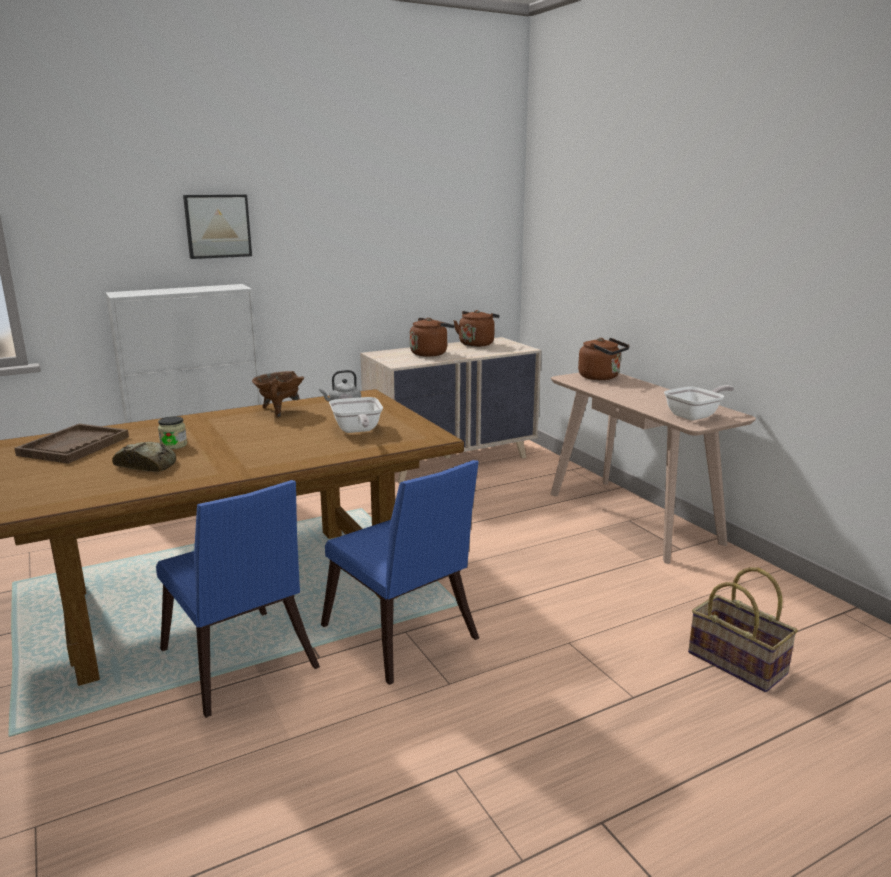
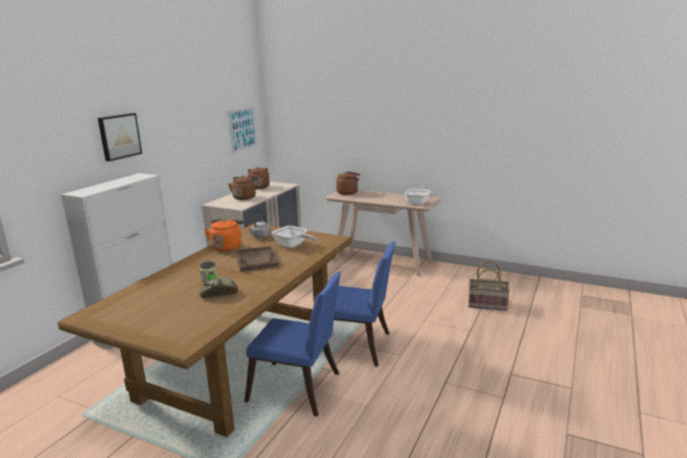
camera: 35 degrees left, 0 degrees up
brown tray [14,424,129,464] -> brown tray moved to [235,246,279,272]
brown cooking pot [252,371,304,417] -> orange kettle [204,219,244,252]
none -> picture [228,107,257,153]

